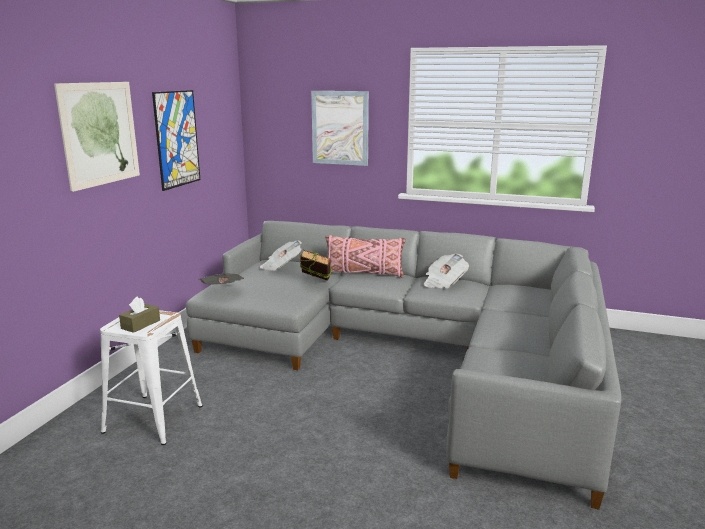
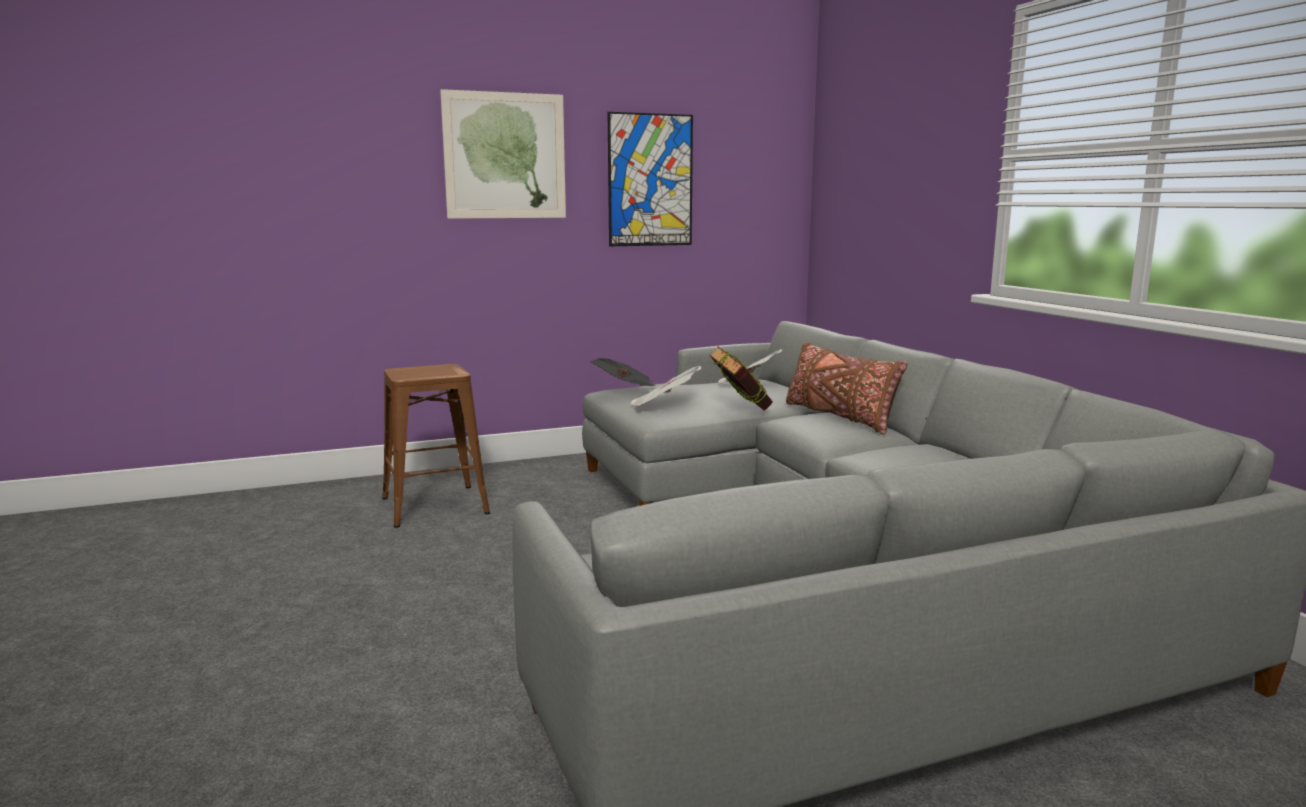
camera: 50 degrees right, 5 degrees down
white stool [100,310,203,445] -> brown stool [382,364,490,528]
brown tissue box [119,297,160,333] -> none
picture [311,91,369,166] -> none
pink pillow [325,235,406,278] -> brown pillow [786,342,907,435]
newspaper [423,254,469,288] -> newspaper moved to [631,366,701,407]

